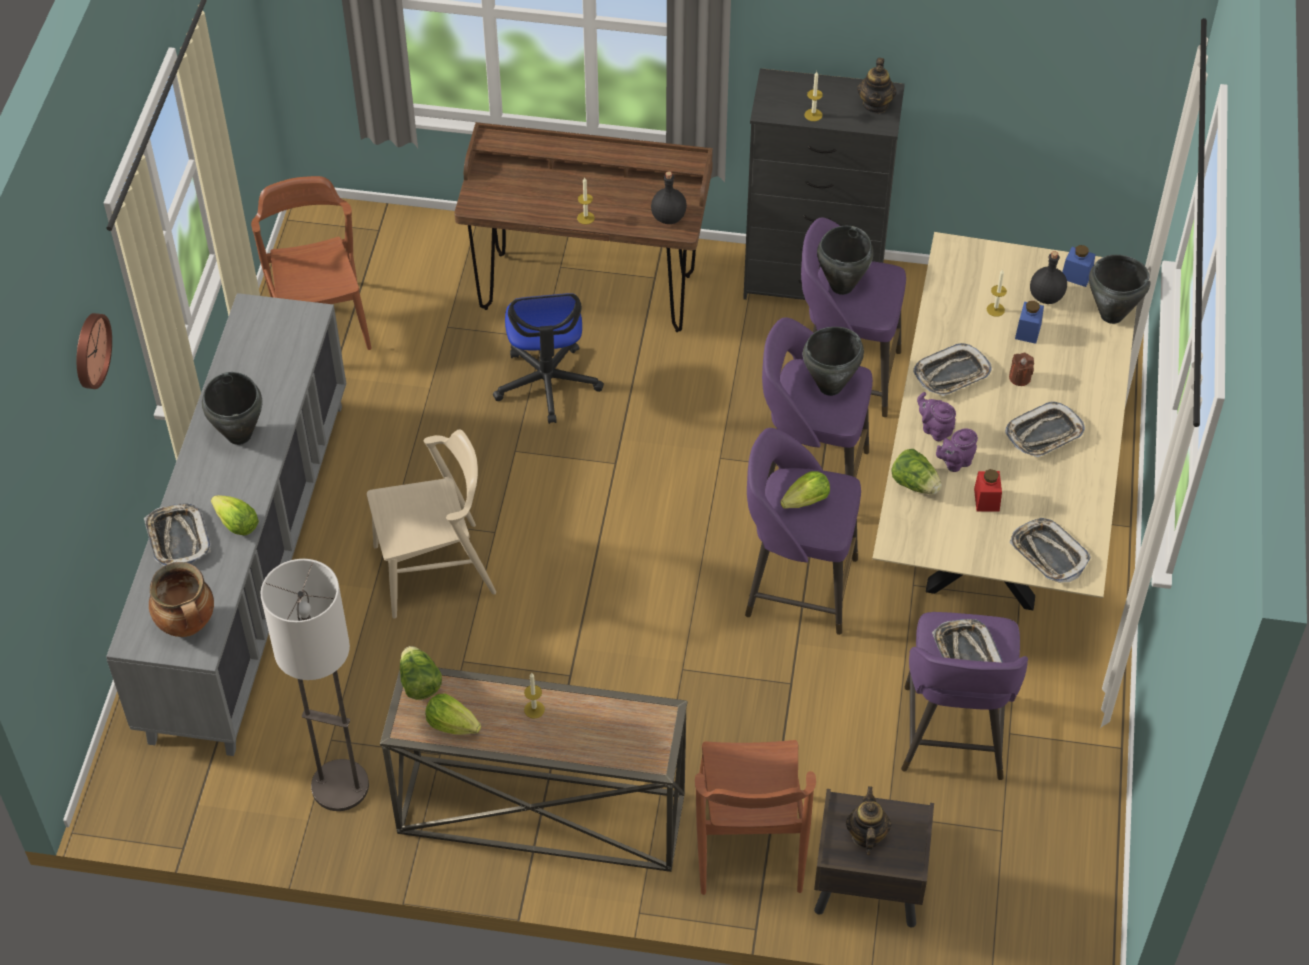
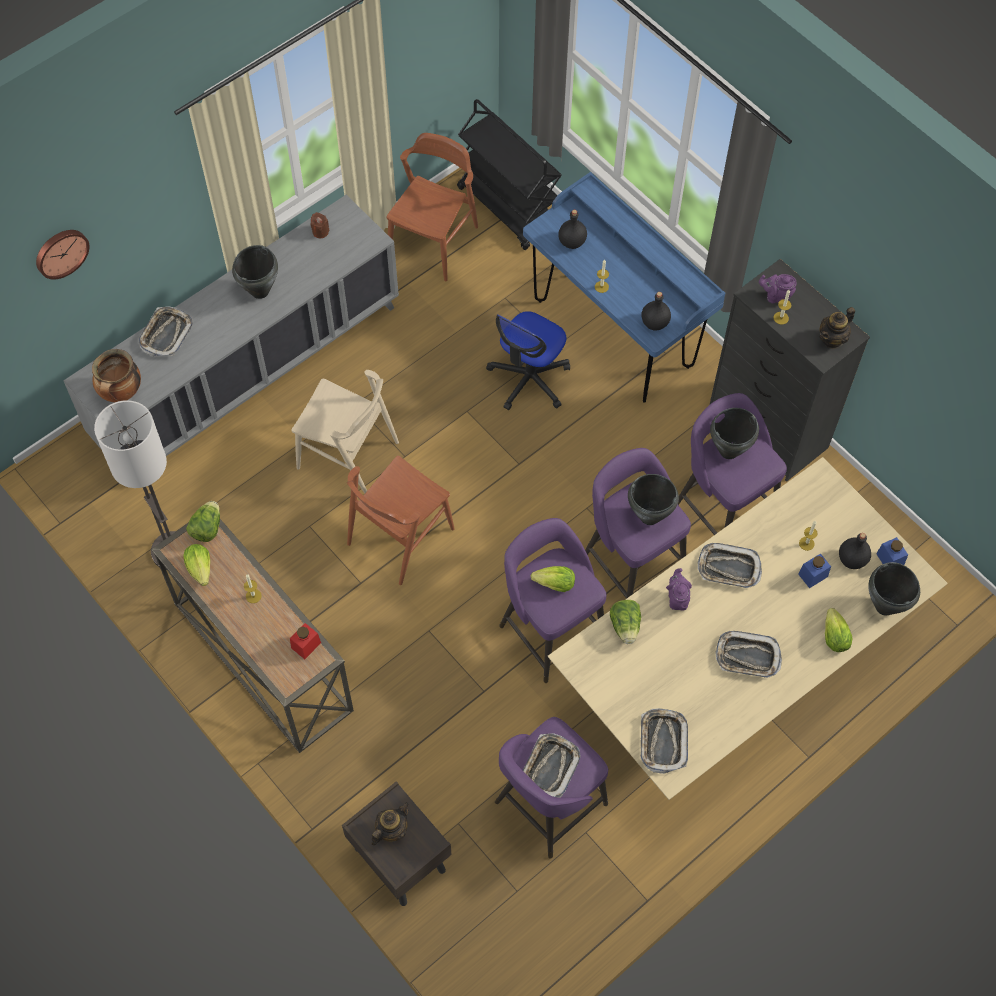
camera: 40 degrees right, 10 degrees up
wall clock [77,313,112,389] -> wall clock moved to [36,230,90,279]
lettuce [211,495,259,536] -> lettuce moved to [825,608,853,652]
brown desk [454,122,713,332] -> blue desk [523,172,725,403]
brown chair [695,740,816,895] -> brown chair moved to [347,456,455,585]
purple teapot [936,428,978,472] -> purple teapot moved to [759,274,797,303]
red jar [974,469,1002,512] -> red jar moved to [290,623,321,659]
brown candle [1009,353,1034,386] -> brown candle moved to [311,212,329,238]
none -> black cart [457,99,562,250]
none -> black bottle [558,210,587,249]

